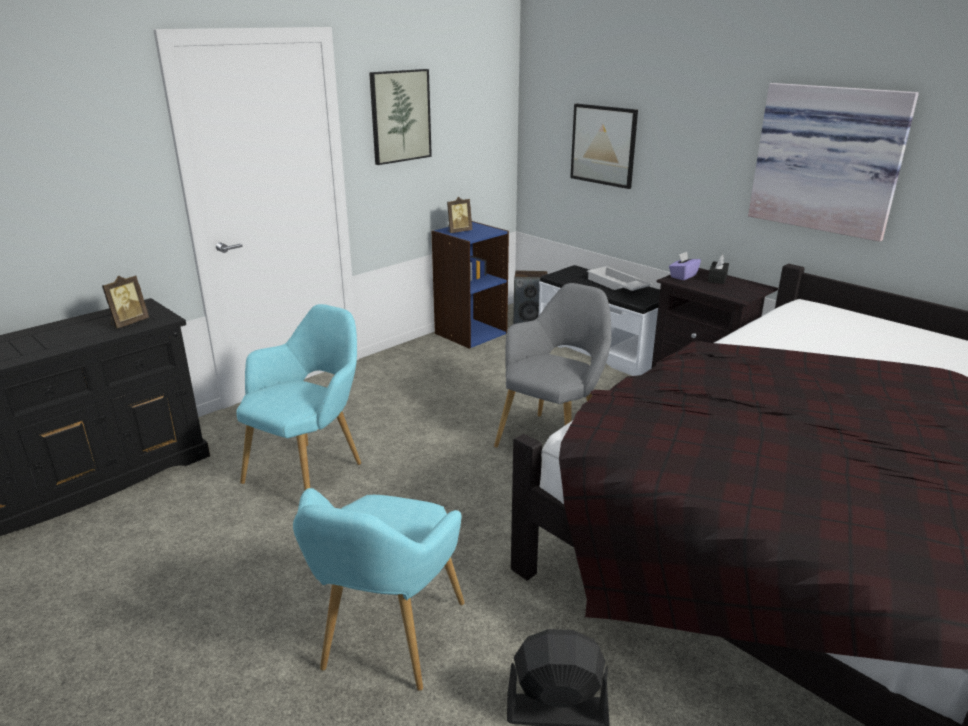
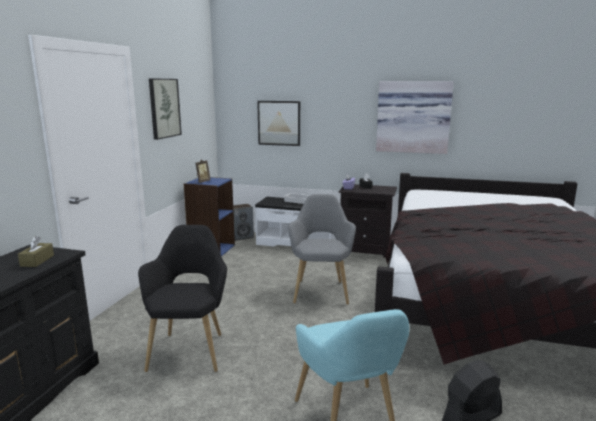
camera: 30 degrees left, 10 degrees down
picture frame [102,275,149,328] -> brown tissue box [18,236,54,267]
turquoise armchair [236,304,361,490] -> black armchair [138,225,227,372]

